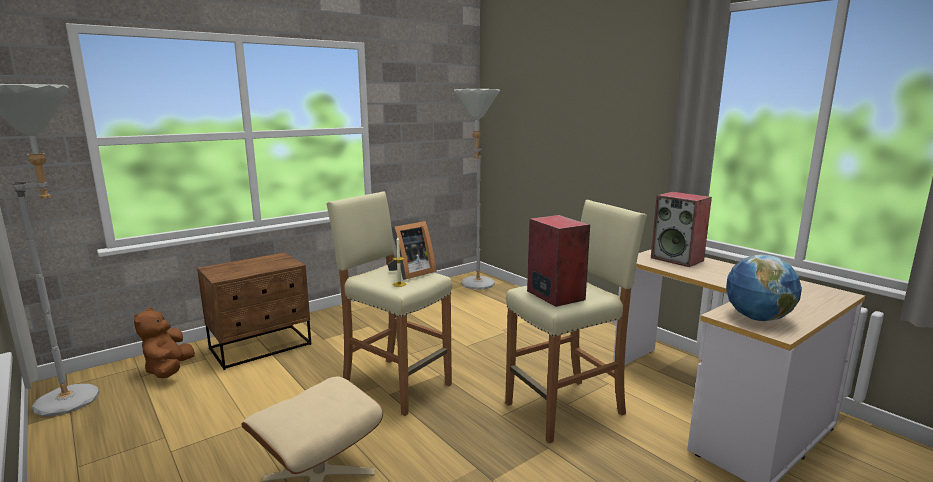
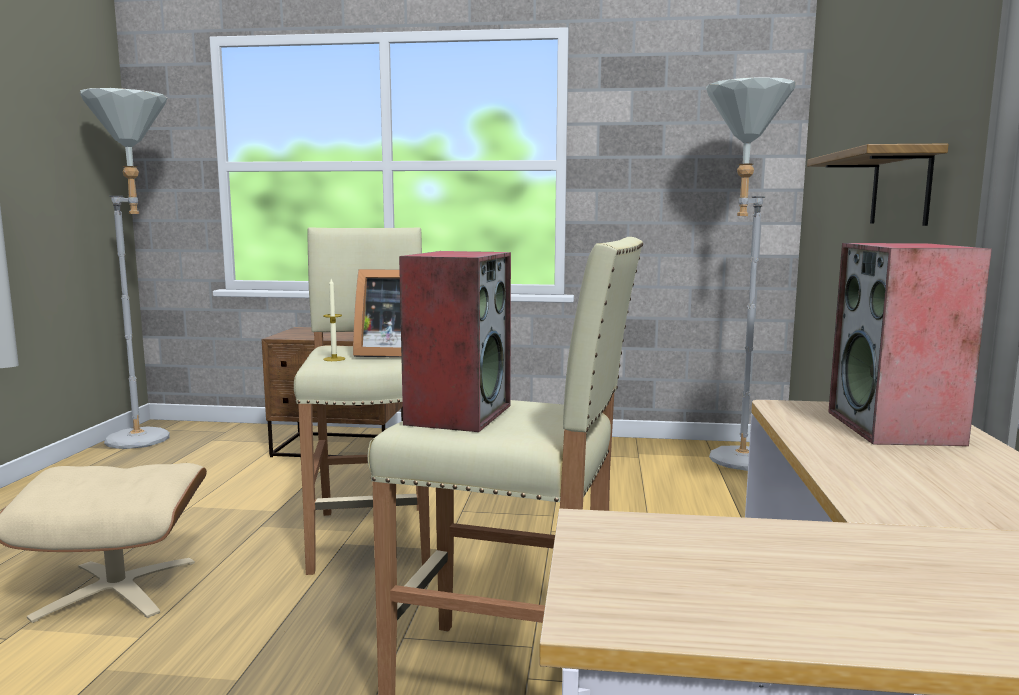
camera: 45 degrees right, 5 degrees down
brown plush toy [134,307,195,378] -> none
globe [726,254,802,321] -> none
none -> shelf [807,144,949,226]

